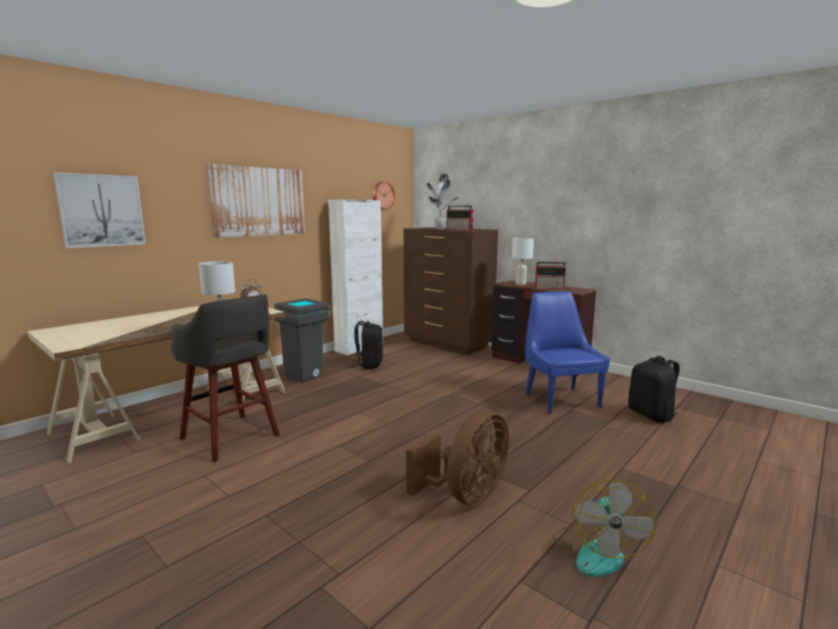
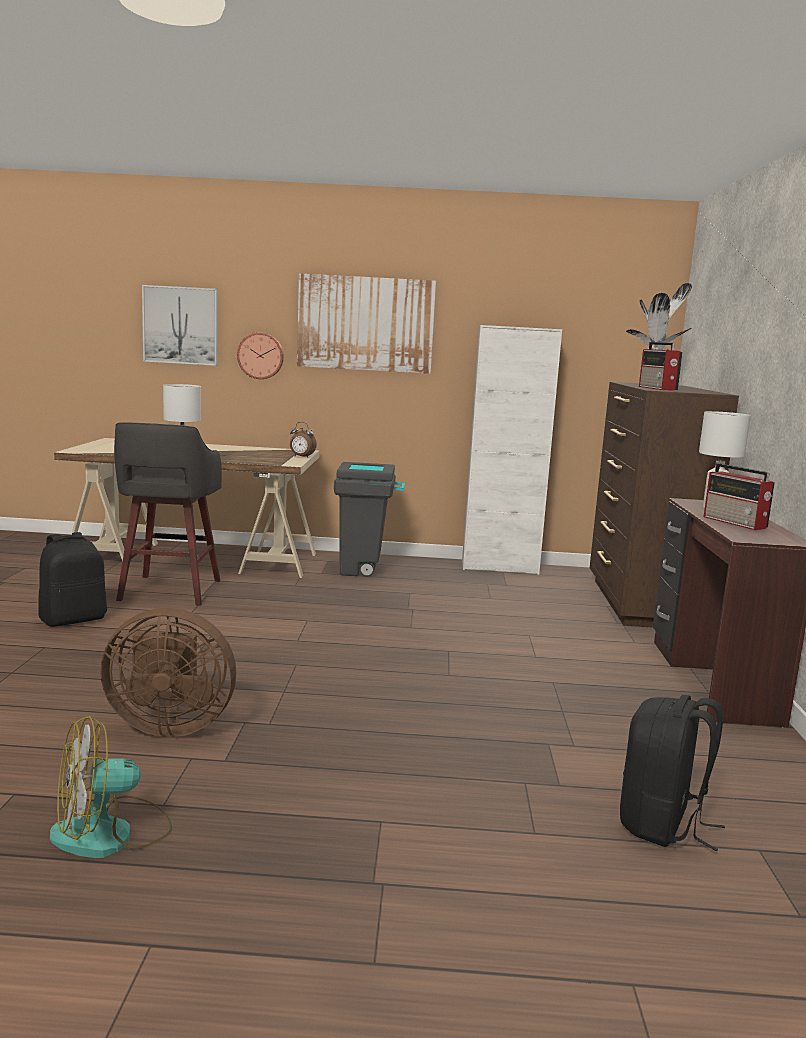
camera: 50 degrees right, 0 degrees up
black backpack [350,321,383,369] -> black backpack moved to [38,532,107,627]
wall clock [373,182,395,210] -> wall clock moved to [237,332,284,379]
blue chair [525,291,610,413] -> none

